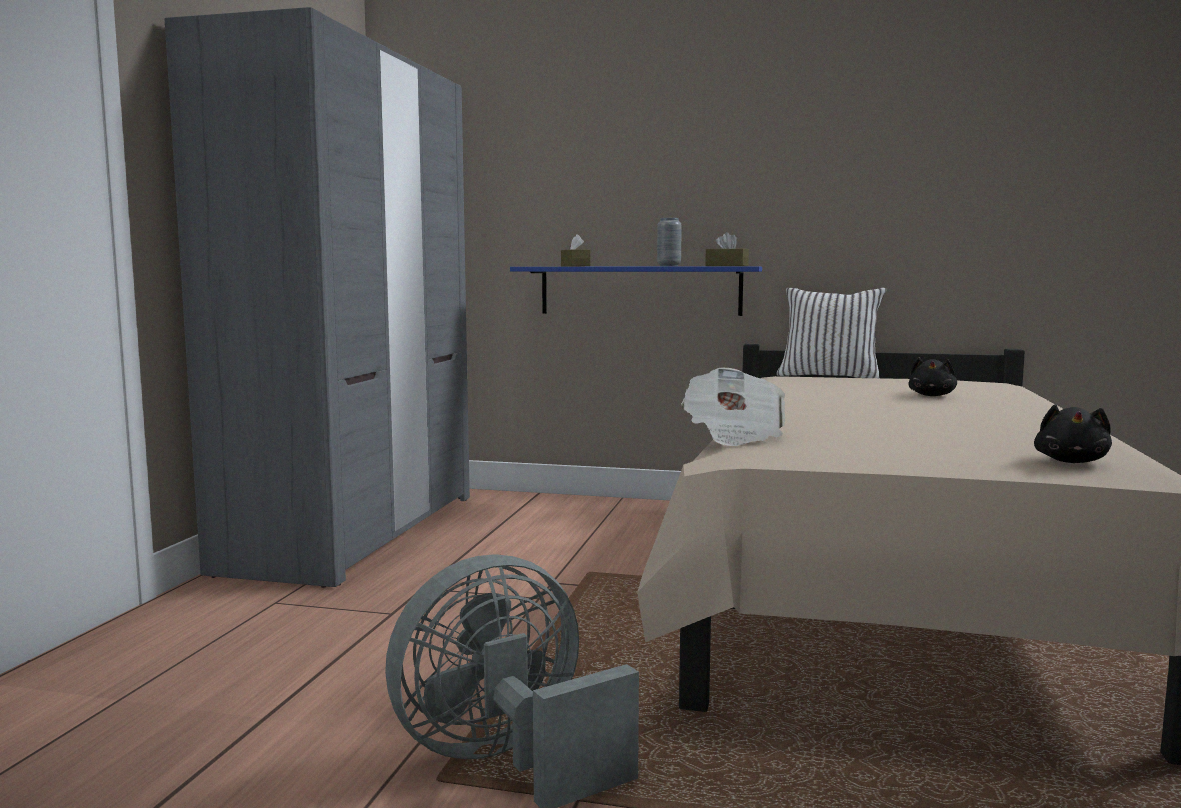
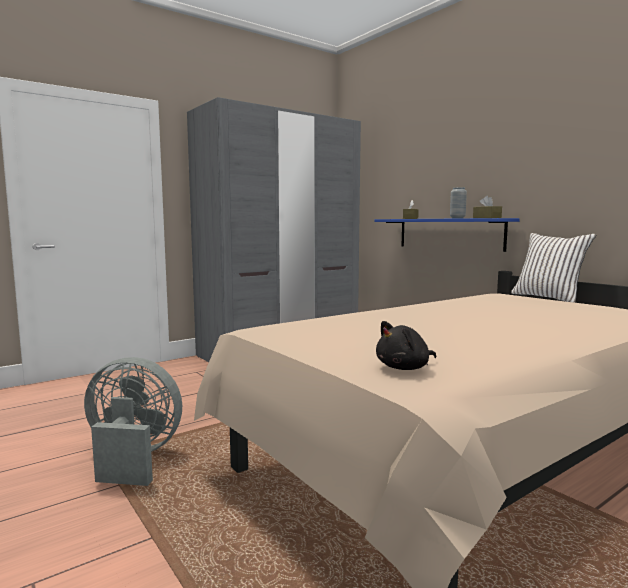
camera: 40 degrees right, 0 degrees up
newspaper [681,368,785,446] -> none
black plush toy [908,357,957,396] -> none

